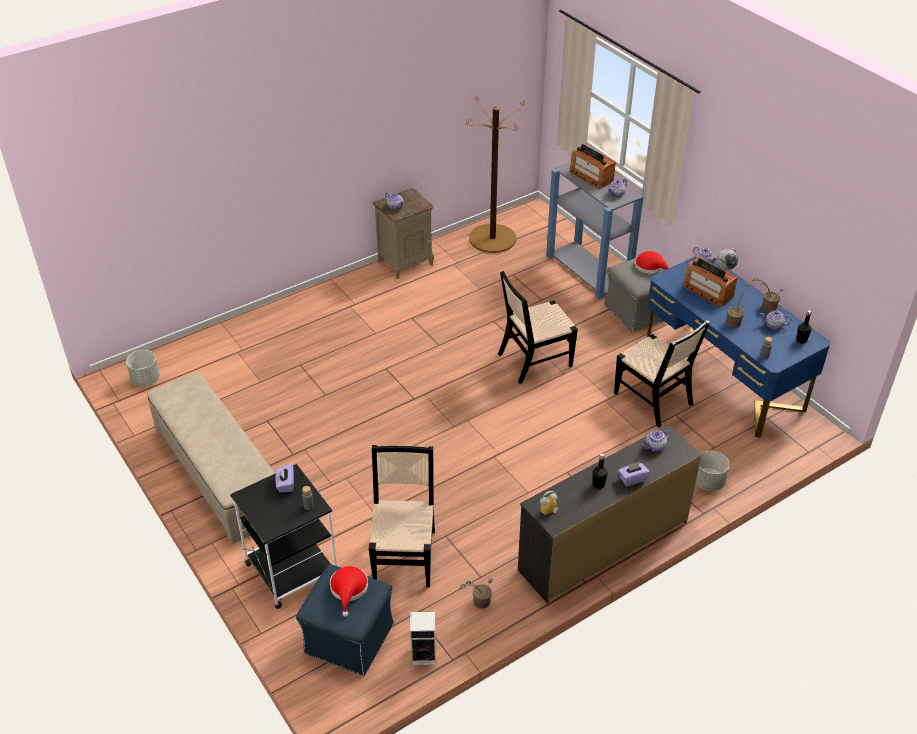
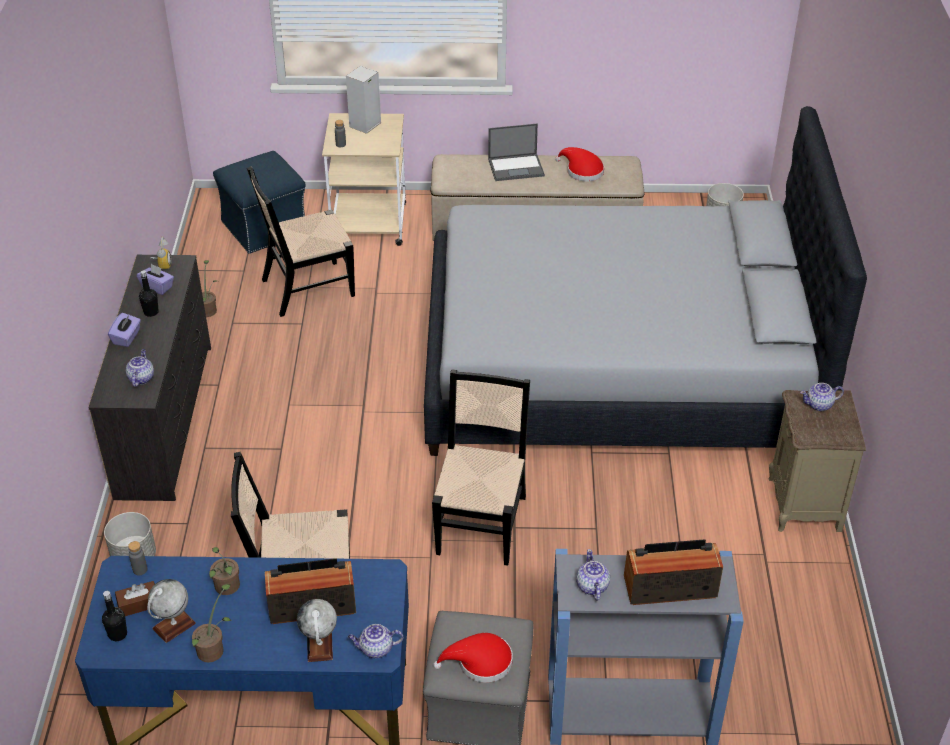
camera: 125 degrees right, 0 degrees up
black cart [230,464,337,609] -> beige cart [322,113,406,246]
purple tissue box [275,464,294,493] -> purple tissue box moved to [137,264,174,295]
red hat [330,566,368,617] -> red hat moved to [555,147,604,181]
chair [369,445,435,587] -> chair turned 120 degrees clockwise [247,166,355,317]
speaker [410,612,436,665] -> speaker moved to [346,66,381,134]
brown clothes rack [466,96,525,253] -> none
teapot [760,311,792,330] -> globe [147,579,196,643]
none -> brown tissue box [115,581,155,616]
none -> grey bed [424,106,867,456]
none -> laptop [488,123,545,181]

